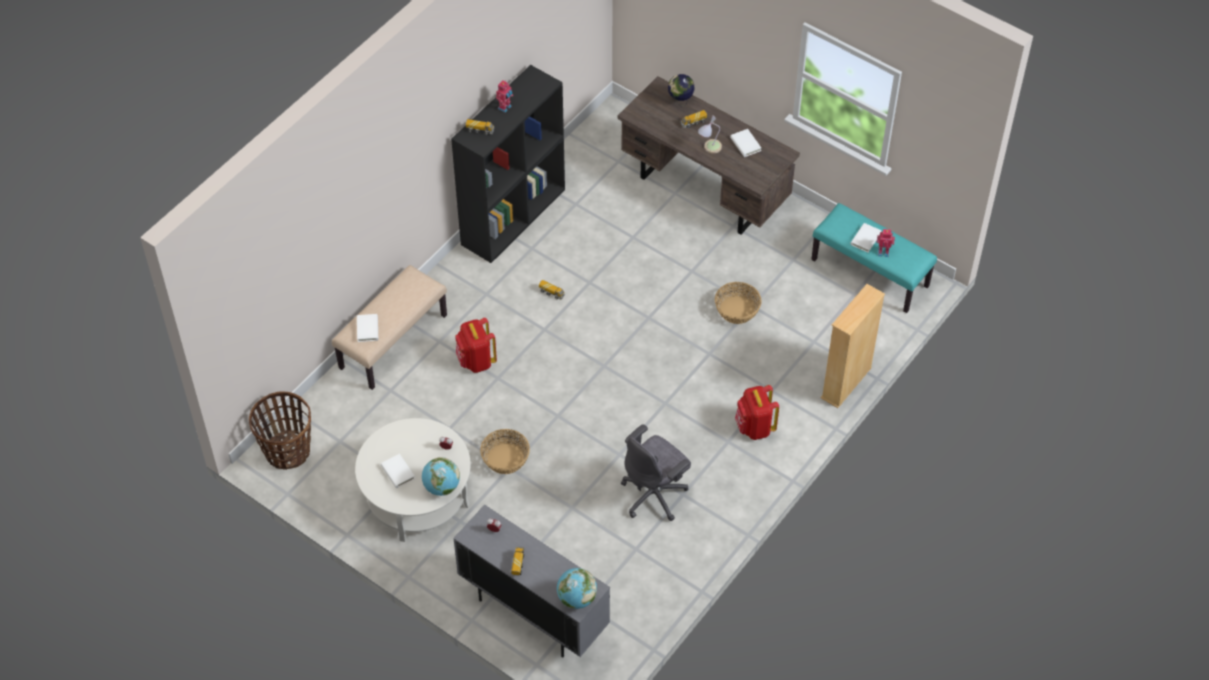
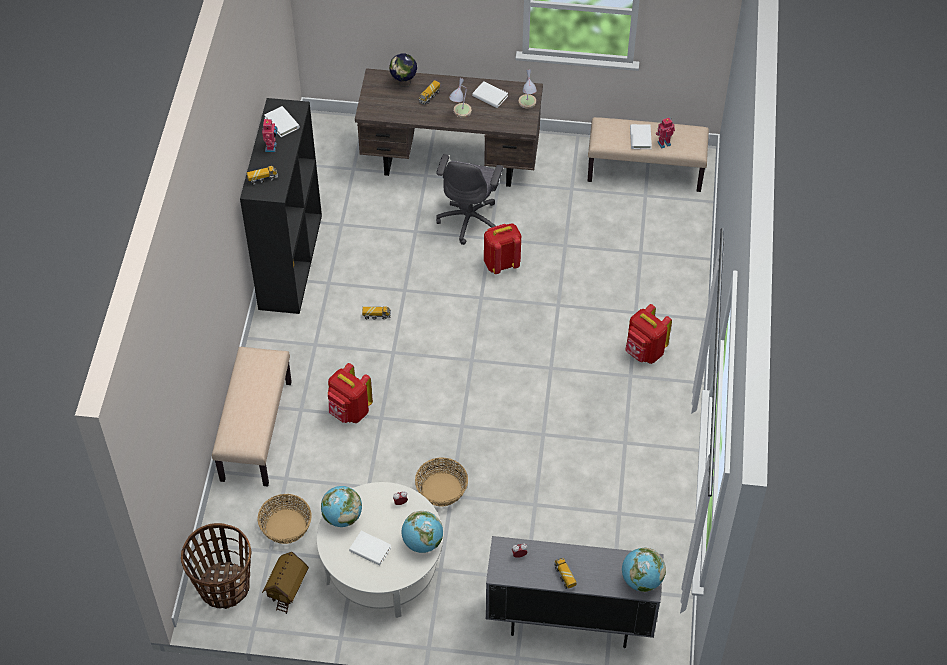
camera: 30 degrees left, 0 degrees up
white book [357,314,378,342] -> white book moved to [264,106,300,137]
grey office chair [621,424,691,521] -> grey office chair moved to [436,154,503,245]
basket [715,282,762,324] -> basket moved to [257,494,312,544]
turquoise bench [811,203,937,313] -> beige bench [588,117,709,192]
beige bookcase [821,284,885,408] -> none
none -> toy house [262,552,309,614]
none -> globe [321,486,362,527]
none -> red backpack [484,224,521,274]
none -> table lamp [518,69,537,109]

